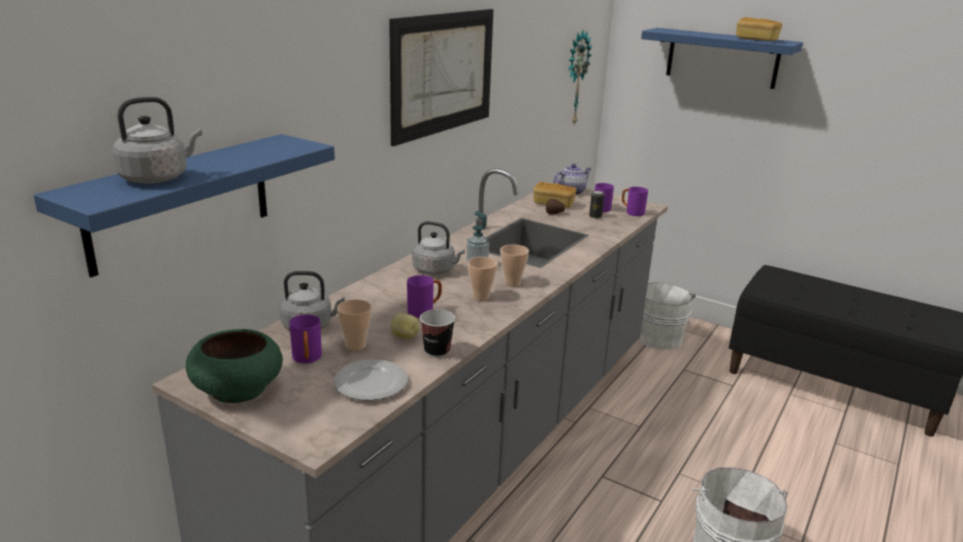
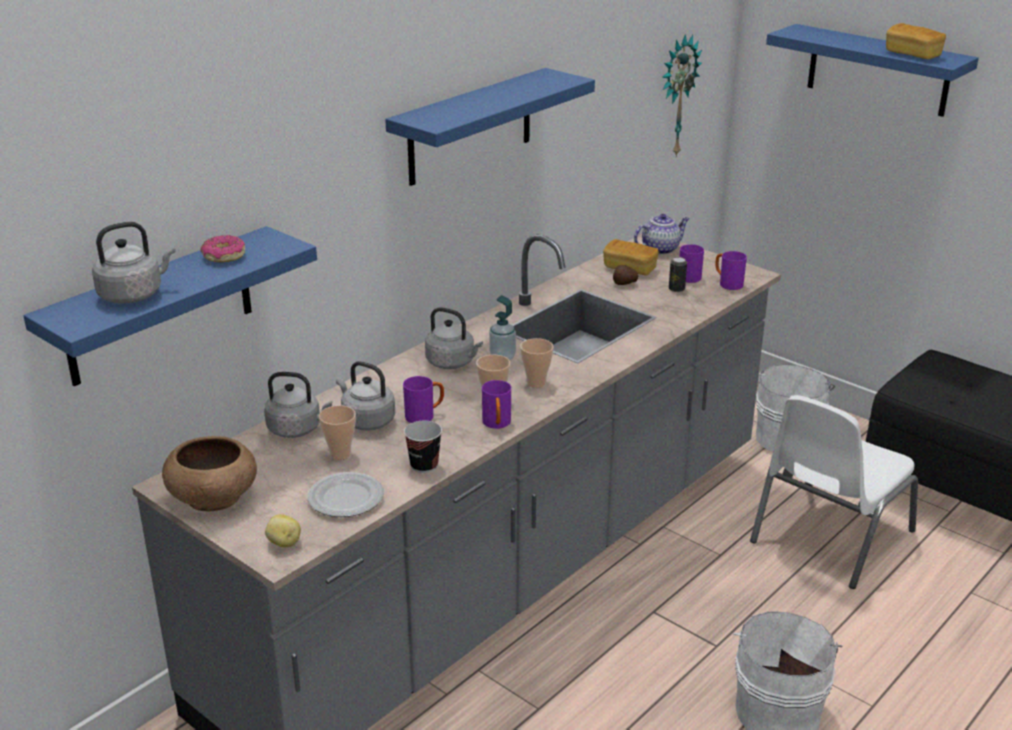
camera: 10 degrees right, 5 degrees up
green bowl [186,329,283,403] -> brown bowl [162,436,257,511]
purple mug [289,314,322,364] -> purple mug moved to [482,380,511,429]
picture [389,9,493,146] -> blue shelf [385,68,595,186]
potato [391,313,419,339] -> potato moved to [265,514,301,547]
none -> donut [200,235,245,263]
none -> grey kettle [336,361,395,431]
none -> white chair [750,395,918,589]

